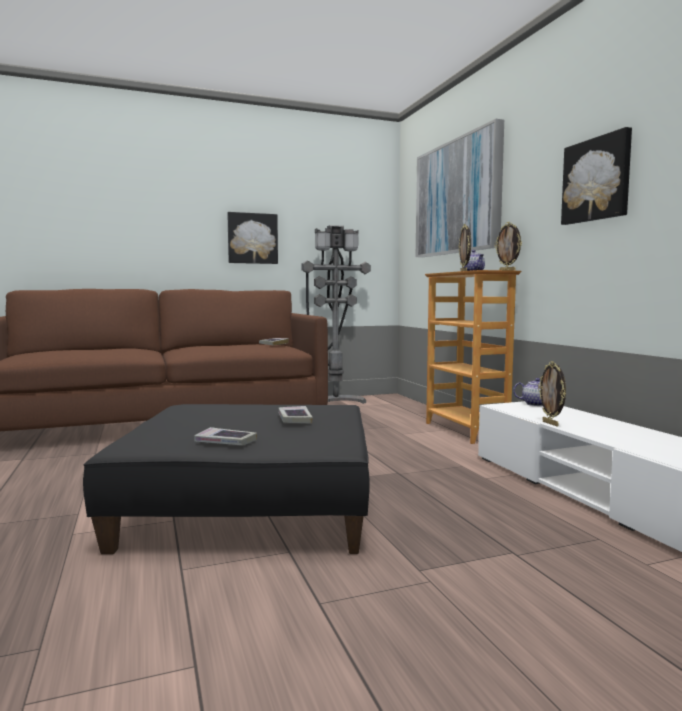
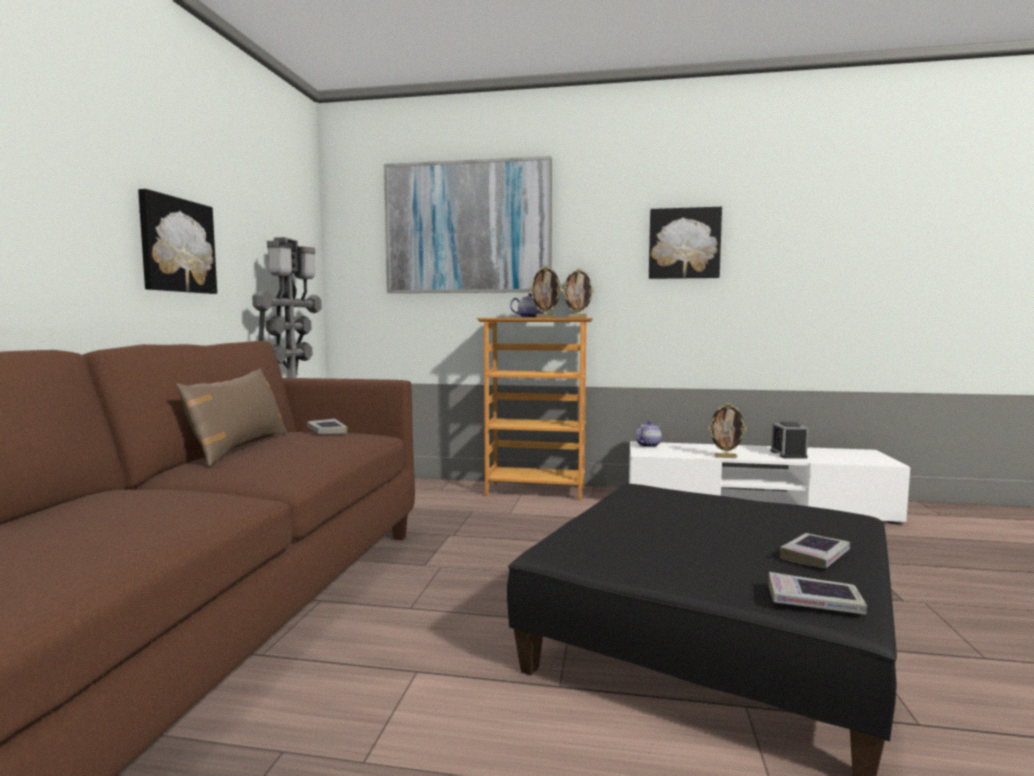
camera: 60 degrees left, 0 degrees up
book [278,406,313,424] -> book moved to [769,572,867,615]
none -> brown pillow [176,368,287,467]
none -> alarm clock [771,422,808,459]

